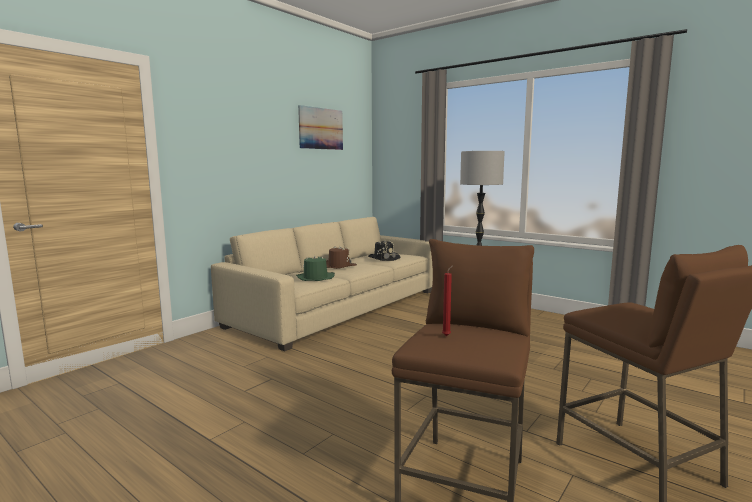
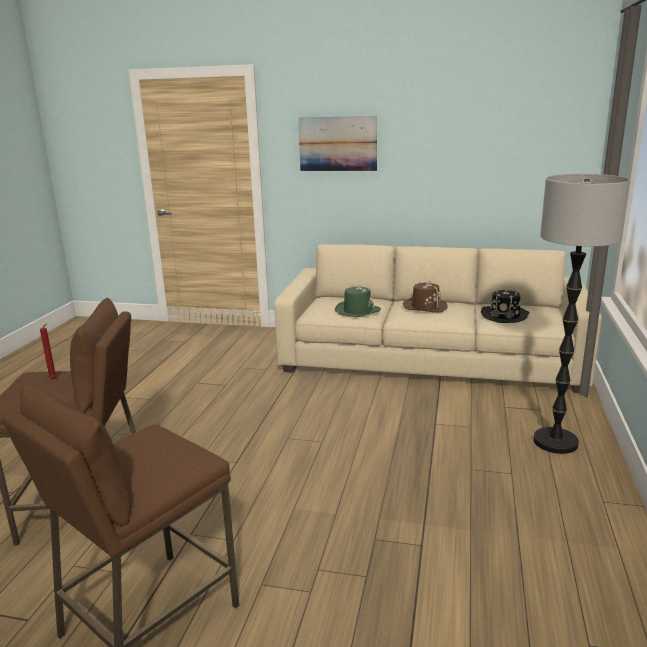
camera: 65 degrees right, 10 degrees up
picture [298,105,343,150] -> picture moved to [298,116,377,171]

